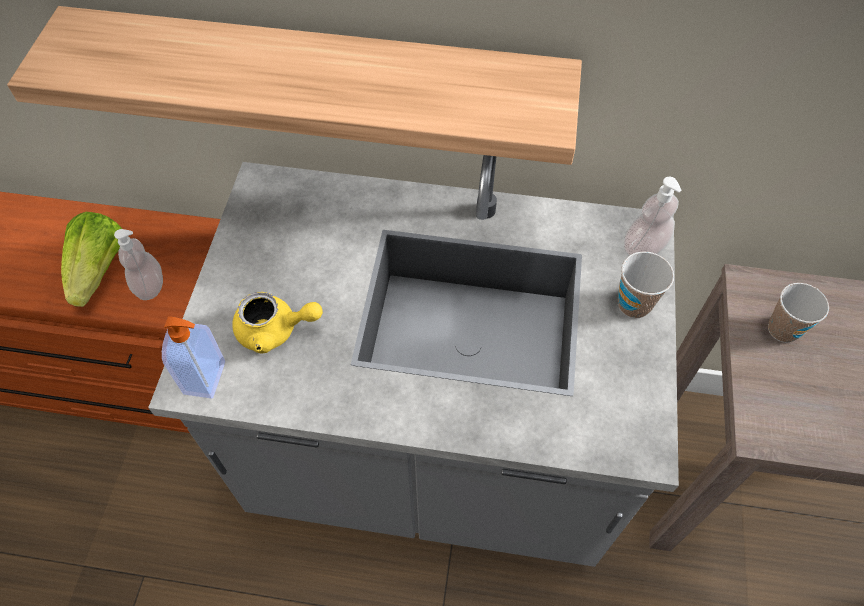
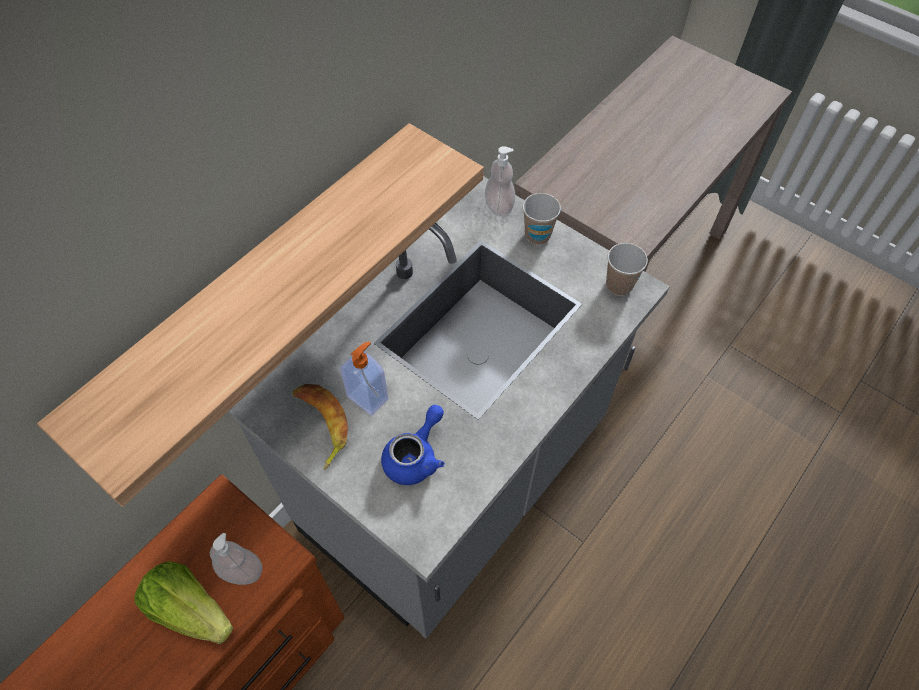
camera: 60 degrees left, 0 degrees up
soap dispenser [162,317,225,399] -> soap dispenser moved to [340,341,388,415]
yellow teapot [232,292,323,353] -> blue teapot [381,405,445,485]
cup [768,283,829,343] -> cup moved to [606,243,648,296]
none -> banana [292,384,348,470]

